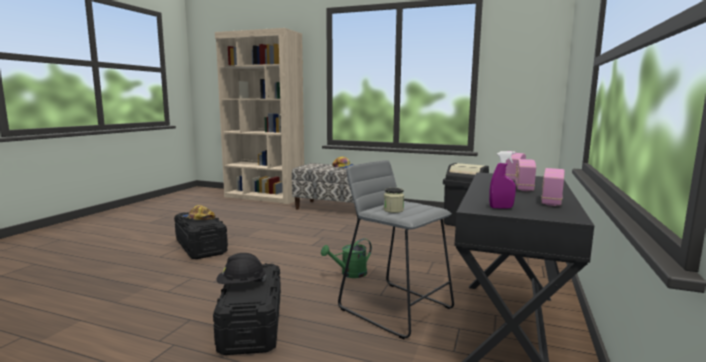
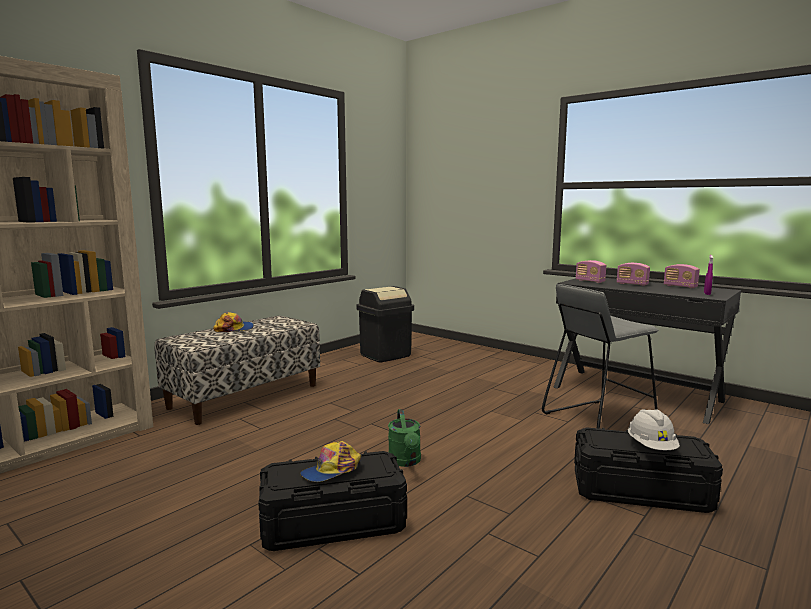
camera: 70 degrees left, 0 degrees up
black hard hat [216,253,266,284] -> white hard hat [628,409,680,450]
green watering can [321,239,372,278] -> green watering can moved to [388,409,421,467]
jar [384,188,404,213] -> none

